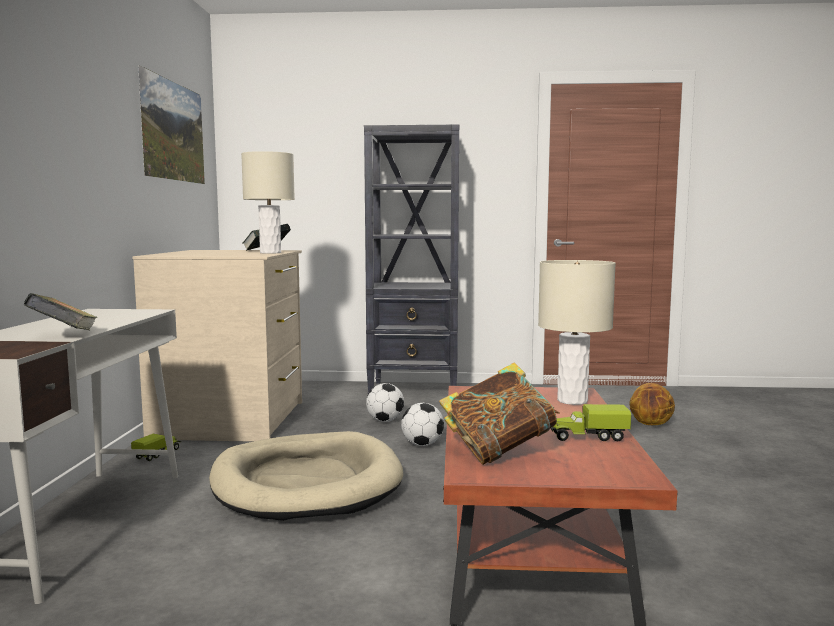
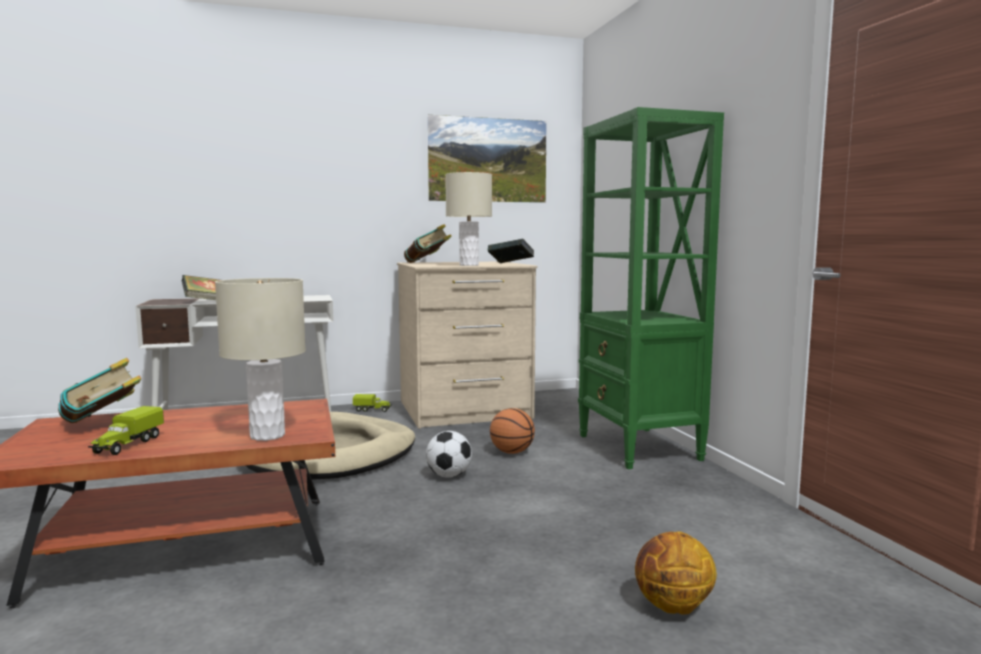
camera: 70 degrees right, 0 degrees up
black bookcase [364,124,459,393] -> green bookcase [578,107,724,469]
football [366,383,404,422] -> basketball [490,408,535,454]
toy truck [551,404,631,441] -> toy truck turned 150 degrees counterclockwise [88,406,164,455]
none -> book [404,224,452,263]

